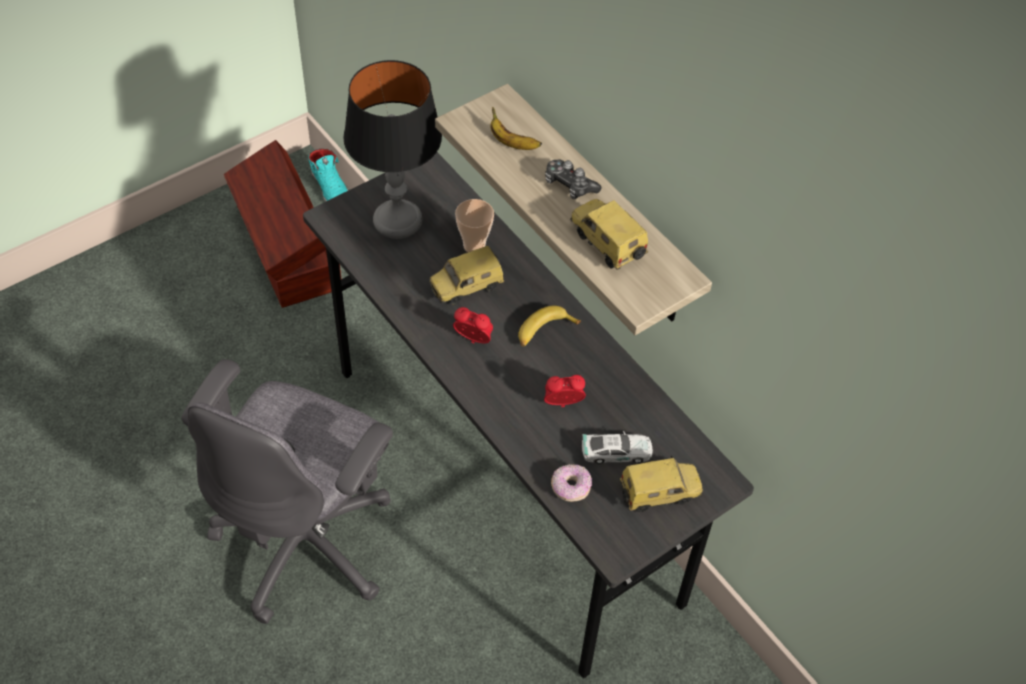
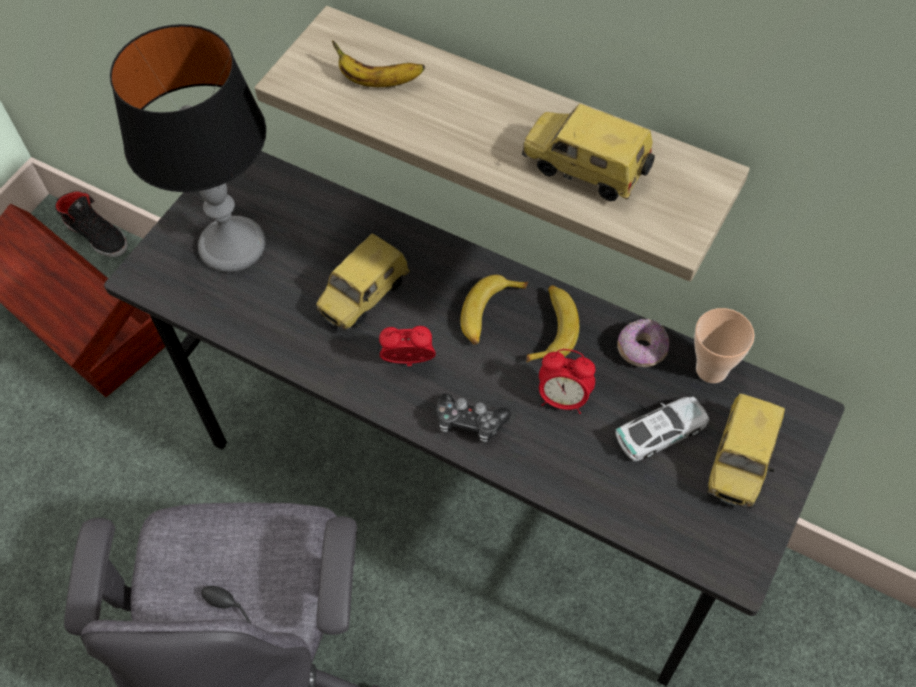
camera: 20 degrees left, 5 degrees up
turquoise shoe [308,149,348,202] -> black shoe [55,191,128,257]
cup [455,199,494,252] -> cup moved to [694,308,755,383]
alarm clock [544,375,586,407] -> alarm clock turned 135 degrees counterclockwise [539,349,595,414]
game controller [545,160,601,199] -> game controller moved to [436,393,511,443]
donut [551,464,592,502] -> donut moved to [617,318,669,367]
toy car [620,455,703,512] -> toy car turned 150 degrees clockwise [706,394,785,509]
none -> banana [526,285,579,362]

